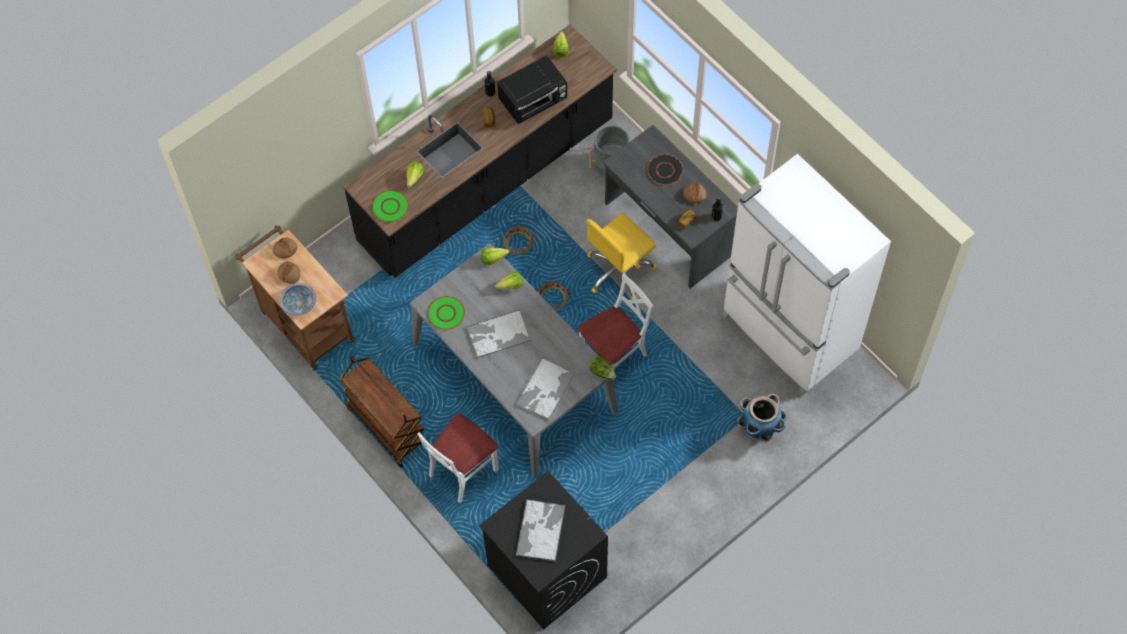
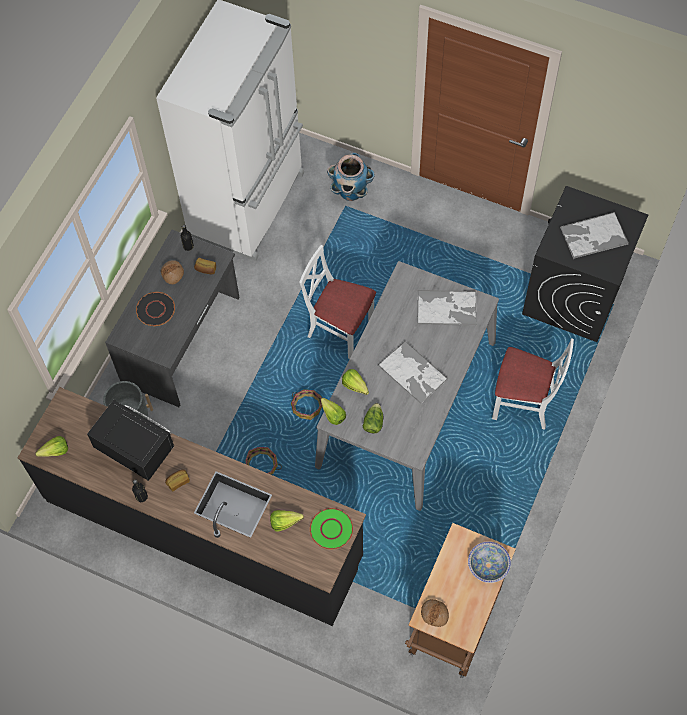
camera: 115 degrees left, 0 degrees up
bread [278,262,300,284] -> none
brown cart [340,356,424,467] -> none
green plate [427,296,465,330] -> none
yellow office chair [586,212,657,299] -> none
lettuce [589,356,616,379] -> lettuce moved to [363,403,383,433]

